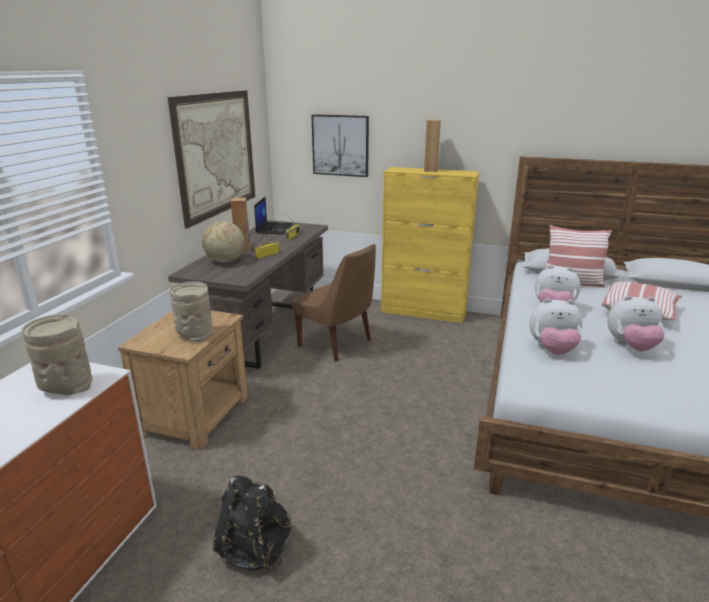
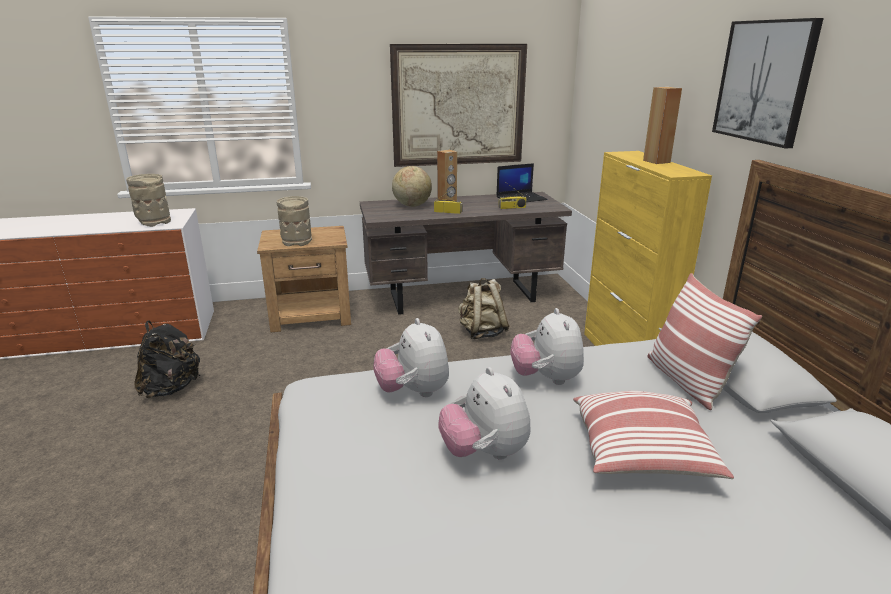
camera: 60 degrees right, 0 degrees up
brown chair [292,244,376,362] -> beige backpack [458,278,510,339]
picture [311,114,369,177] -> picture moved to [712,18,824,148]

